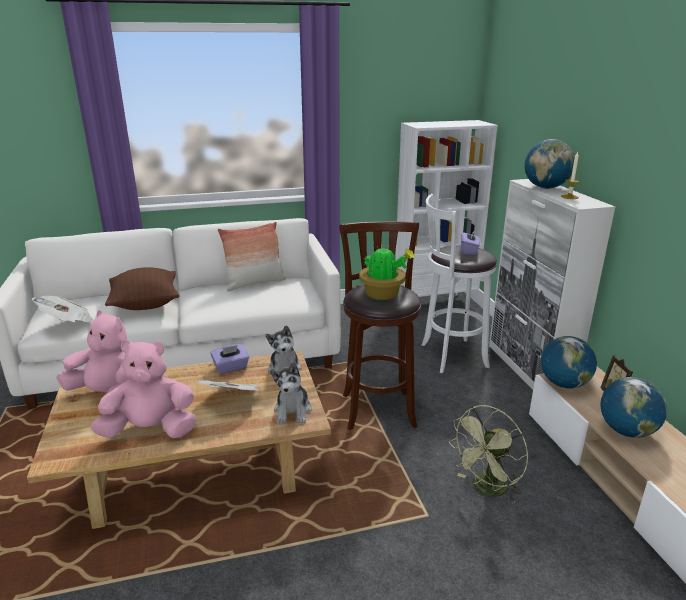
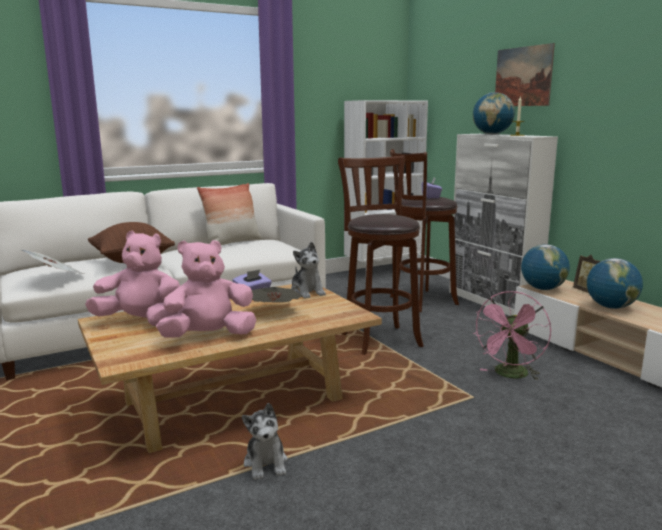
camera: 15 degrees left, 10 degrees down
plush toy [270,362,312,423] -> plush toy moved to [242,403,288,480]
potted plant [359,244,415,300] -> none
white stool [421,194,497,373] -> brown stool [390,149,459,312]
green fan [449,405,528,504] -> pink fan [473,291,551,380]
none -> picture [495,43,555,106]

